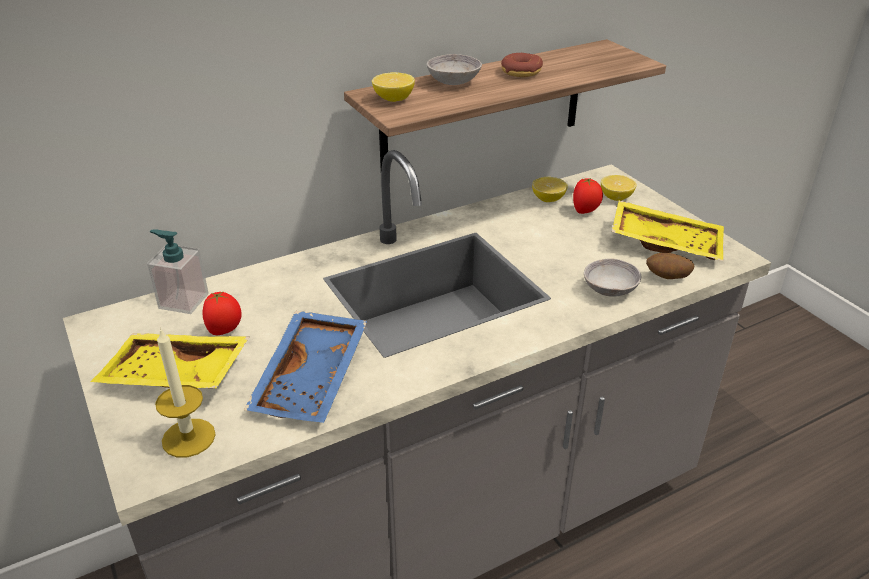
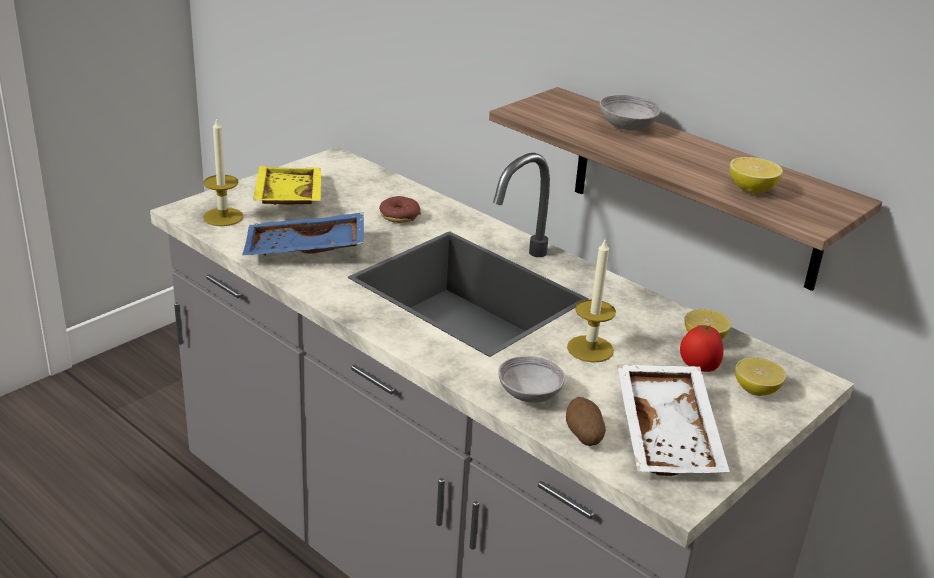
camera: 70 degrees right, 5 degrees down
soap dispenser [147,229,209,314] -> none
tomato [203,291,242,335] -> none
lemon [372,72,415,102] -> lemon moved to [730,157,783,194]
donut [501,53,543,77] -> donut moved to [379,196,421,223]
yellow tray [612,200,724,261] -> white tray [617,365,730,476]
none -> candle [567,237,616,362]

